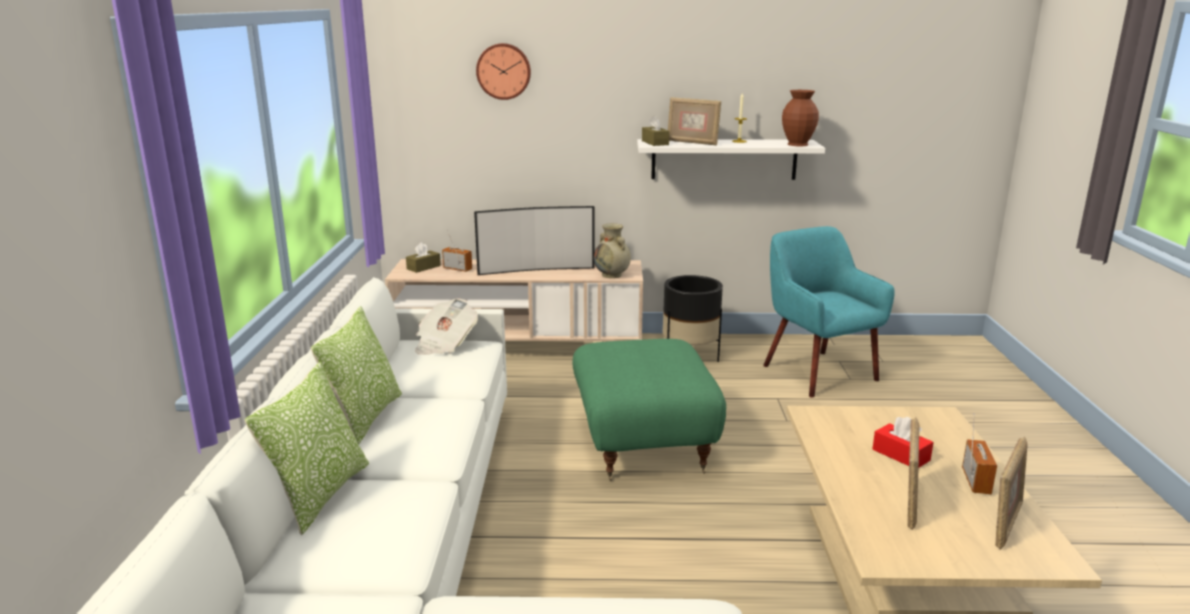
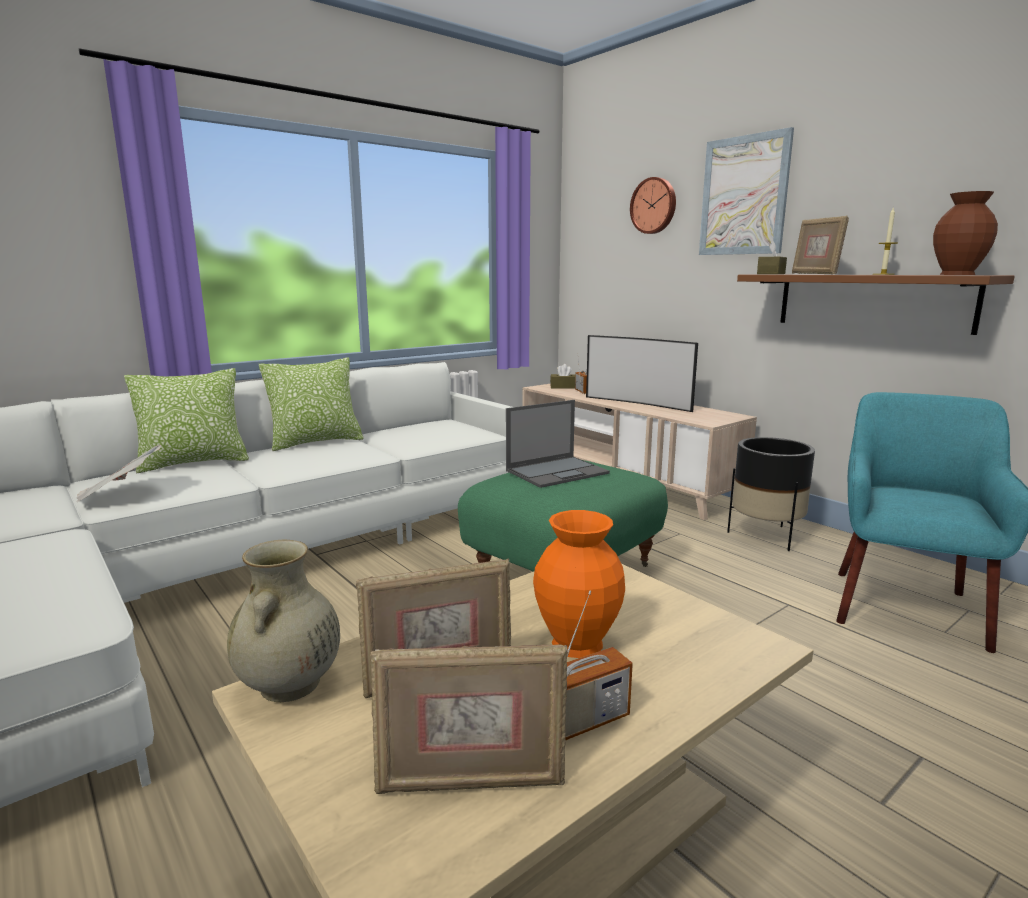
camera: 50 degrees right, 5 degrees down
newspaper [415,298,478,355] -> newspaper moved to [77,445,161,502]
beige vase [594,223,631,278] -> beige vase moved to [227,540,340,702]
white shelf [637,139,825,180] -> brown shelf [737,274,1015,335]
red tissue box [873,417,934,467] -> orange vase [533,510,625,658]
none -> laptop [506,400,610,488]
none -> picture [699,127,794,255]

